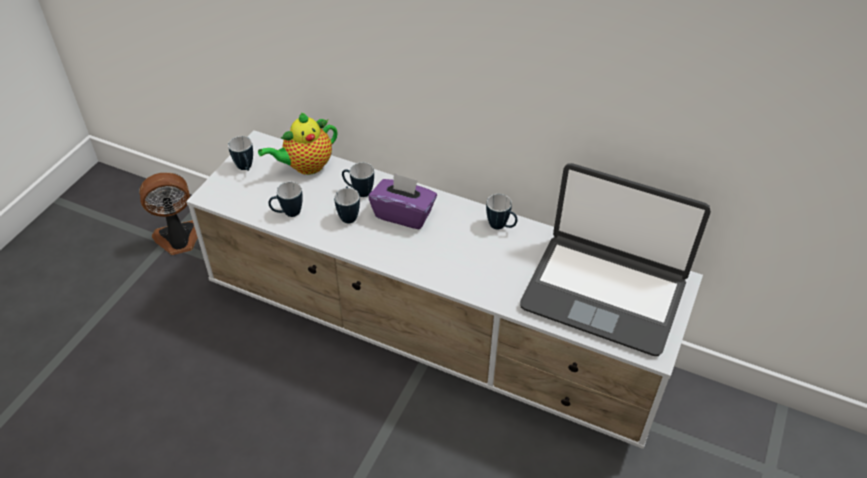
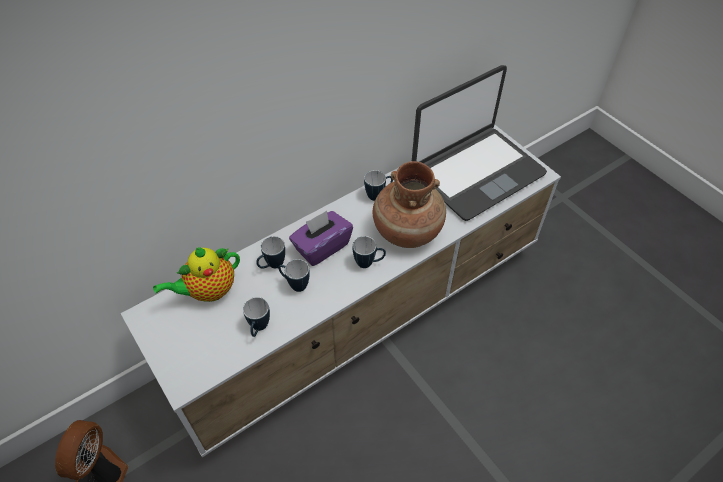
camera: 60 degrees left, 5 degrees up
mug [228,136,253,171] -> mug moved to [352,236,386,268]
teapot [258,112,337,175] -> teapot turned 60 degrees clockwise [153,247,240,302]
none -> brown vase [373,161,446,248]

